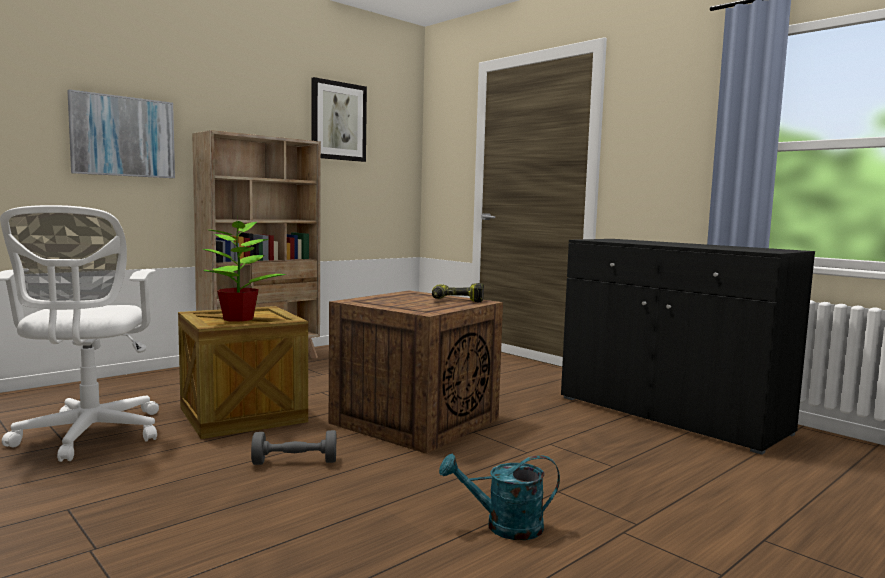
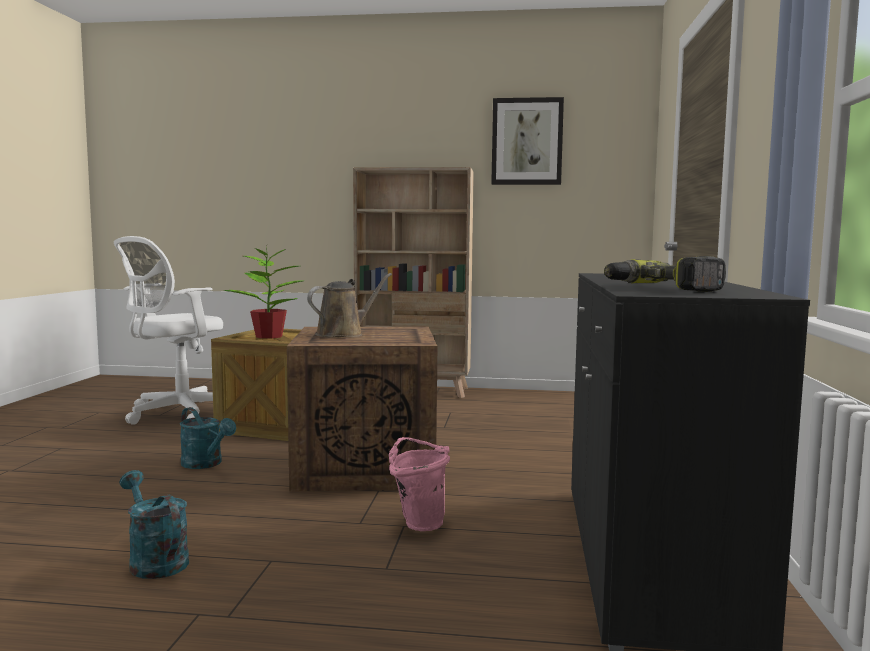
camera: 50 degrees right, 0 degrees up
picture [67,89,175,178] -> none
grey dumbbell [251,430,336,465] -> turquoise watering can [180,407,236,469]
power drill [432,283,484,302] -> power drill moved to [604,256,726,292]
none -> brown watering can [307,273,392,338]
none -> pink bucket [389,437,450,531]

